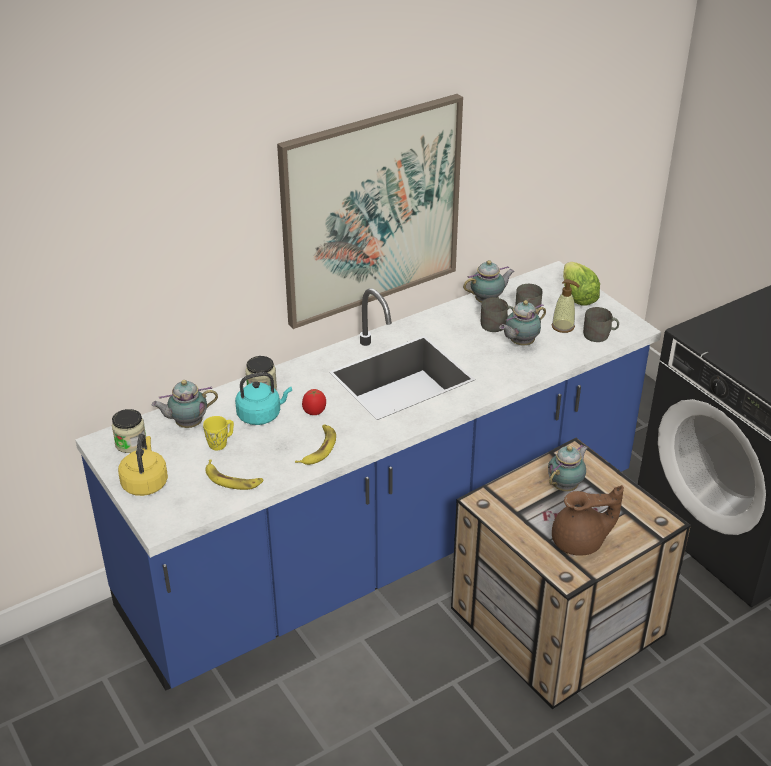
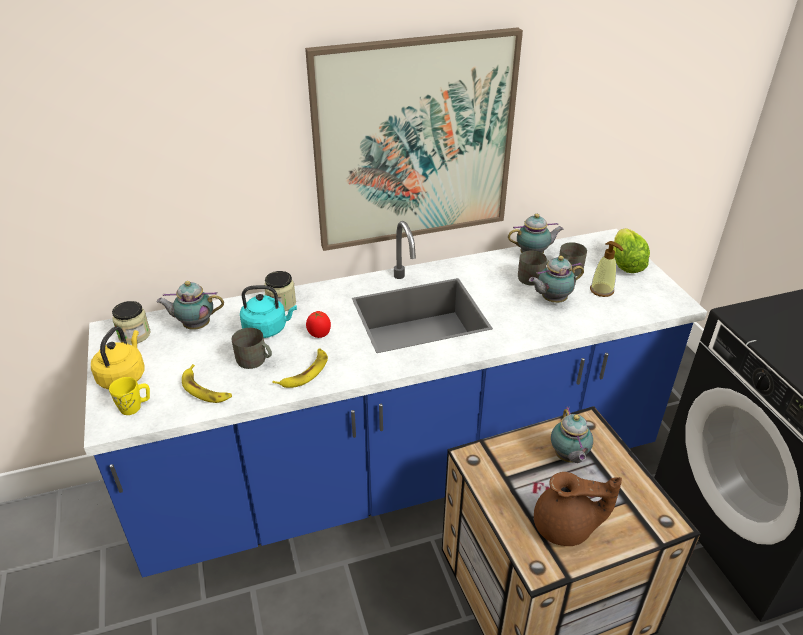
camera: 15 degrees right, 0 degrees up
yellow mug [203,416,234,450] -> yellow mug moved to [109,377,150,415]
teapot [548,444,588,491] -> teapot turned 120 degrees clockwise [551,407,593,463]
grey mug [583,307,619,342] -> grey mug moved to [232,328,272,369]

